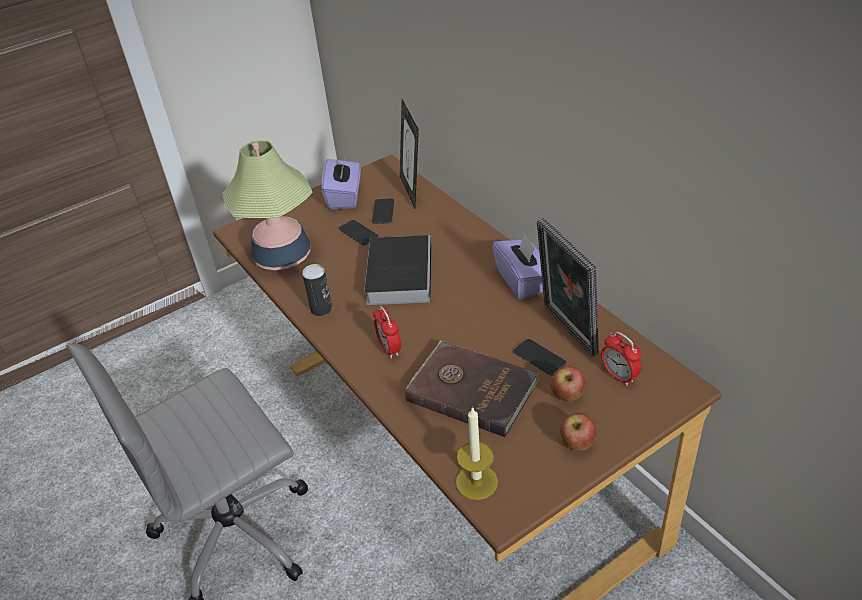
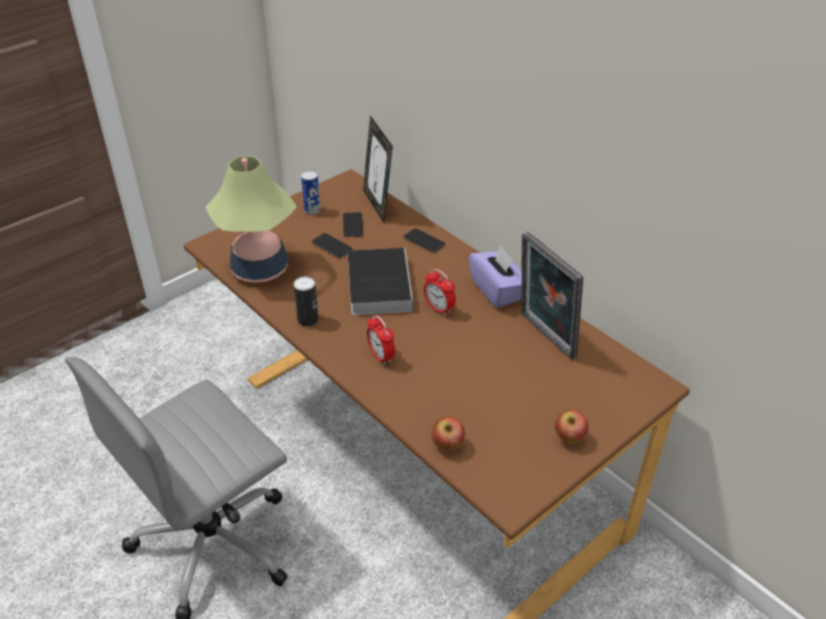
camera: 10 degrees left, 0 degrees up
purple tissue box [321,156,361,209] -> can [301,171,320,215]
brown book [405,340,540,437] -> none
candle [456,406,498,500] -> none
phone [513,339,566,375] -> phone moved to [404,229,445,253]
apple [550,366,585,402] -> apple moved to [431,416,465,451]
alarm clock [601,332,641,386] -> alarm clock moved to [424,269,456,316]

